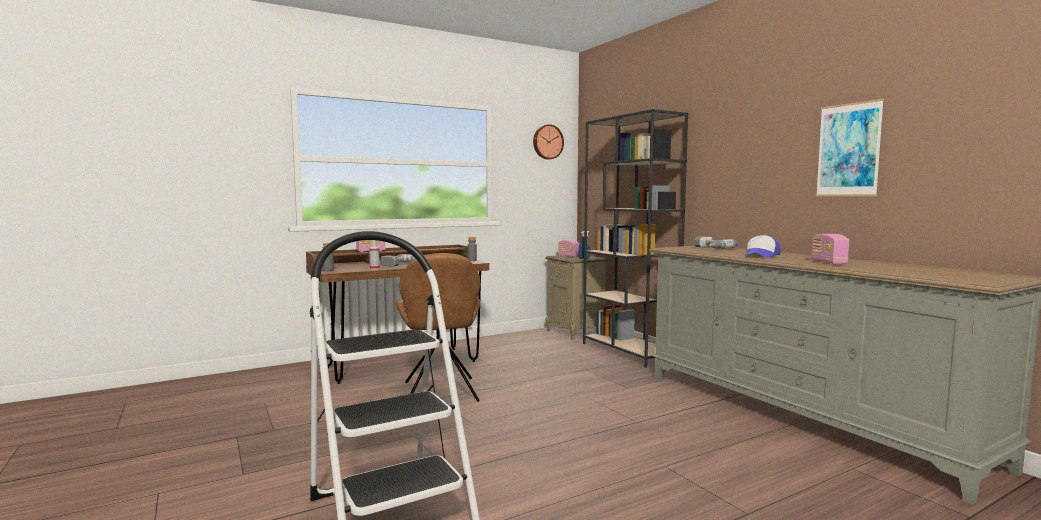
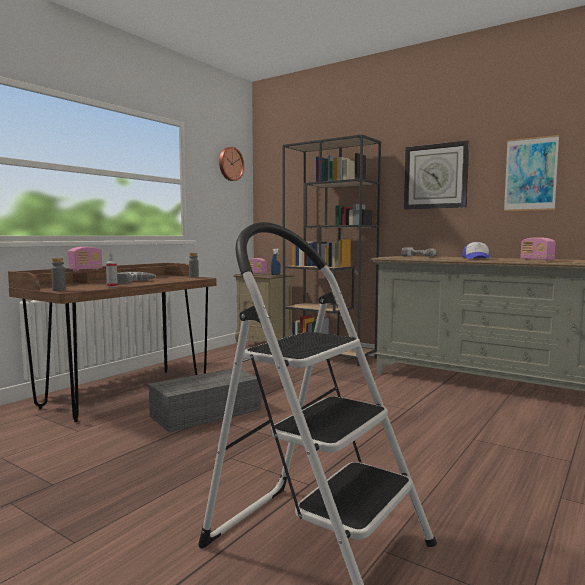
camera: 25 degrees left, 0 degrees up
brown chair [396,253,481,402] -> grey storage box [148,369,261,432]
none -> wall clock [404,140,469,209]

